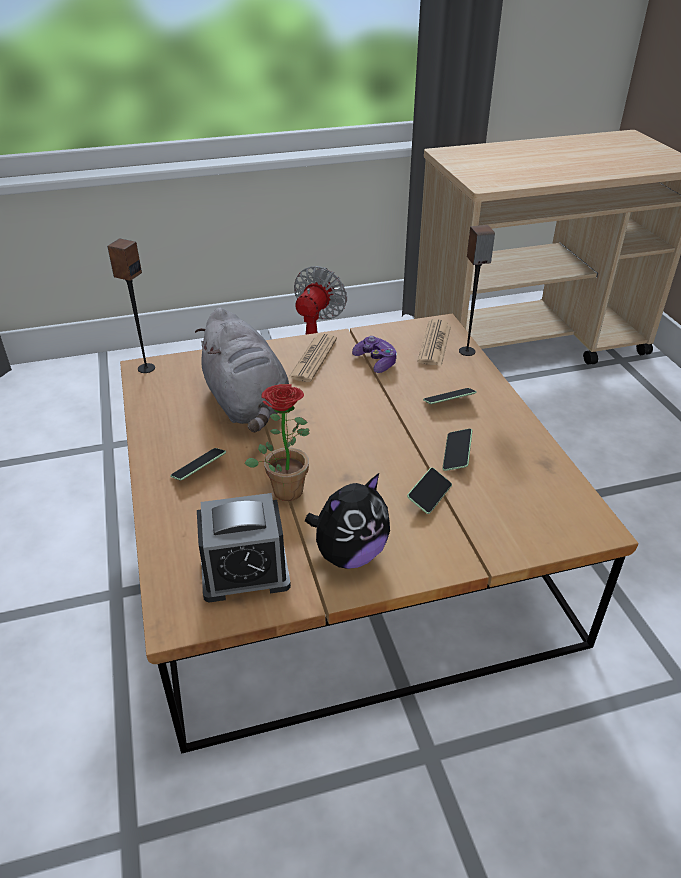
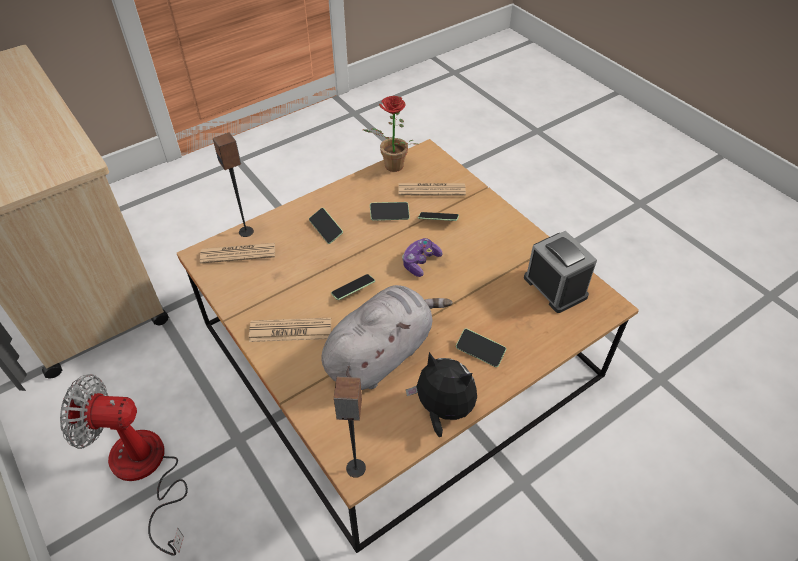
camera: 110 degrees left, 10 degrees up
potted plant [245,384,310,501] -> potted plant moved to [362,96,420,172]
plush toy [305,473,390,569] -> plush toy moved to [406,352,477,437]
game controller [352,336,397,373] -> game controller moved to [402,238,442,277]
none -> phone [331,274,375,300]
none -> newspaper [398,183,466,196]

